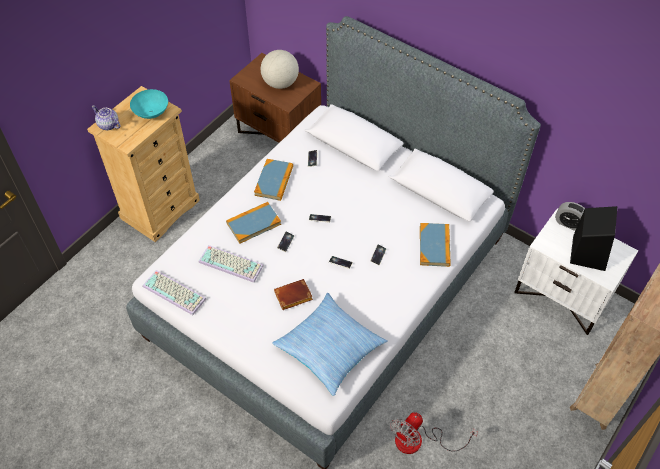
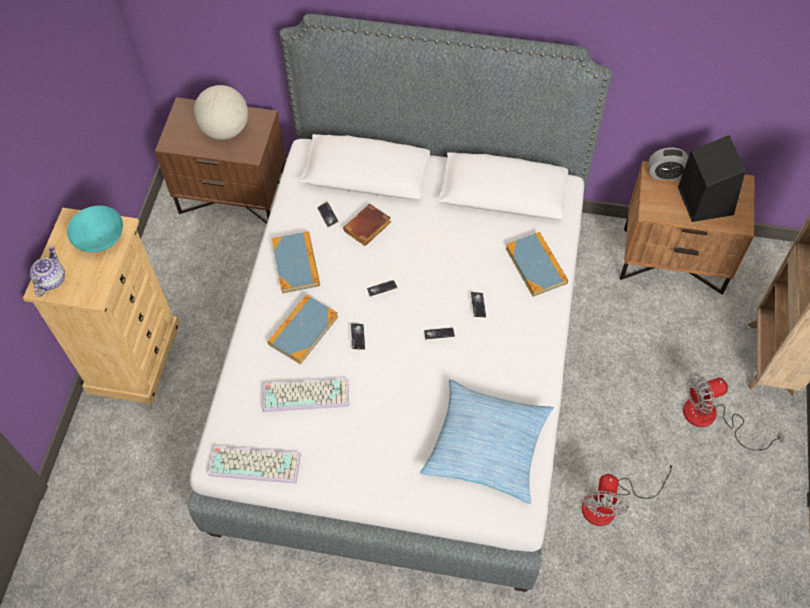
camera: 25 degrees left, 5 degrees up
teapot [92,105,120,130] -> teapot turned 90 degrees clockwise [30,245,65,297]
brown book [274,279,313,310] -> brown book moved to [343,204,391,246]
white nightstand [514,208,638,335] -> brown nightstand [620,161,755,295]
none -> fan [683,373,785,451]

